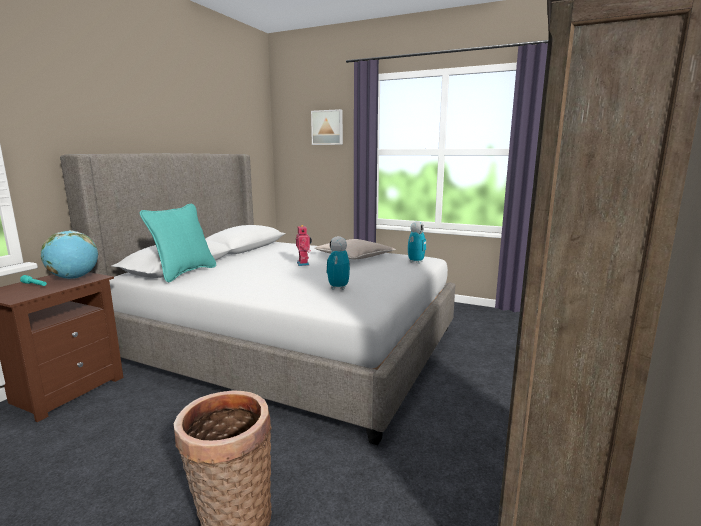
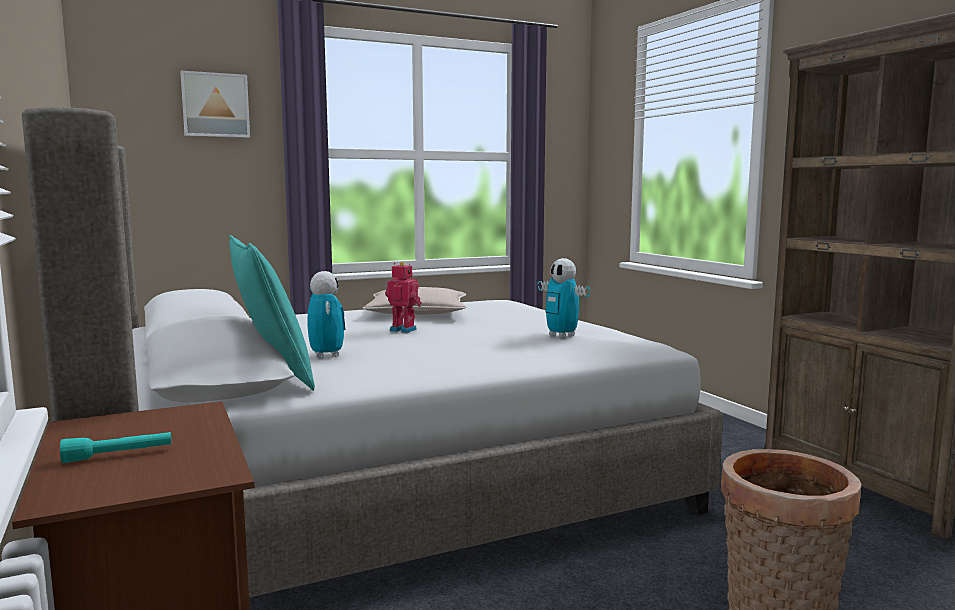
camera: 50 degrees left, 5 degrees down
globe [41,230,98,279] -> none
toy robot [408,221,426,264] -> toy robot moved to [307,271,345,358]

